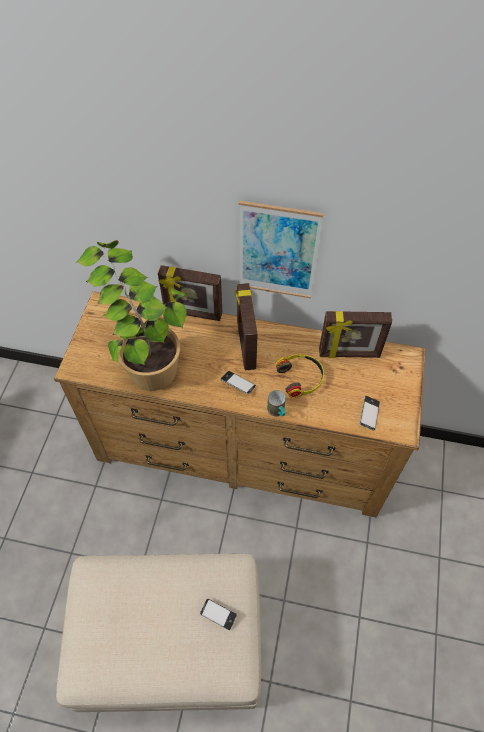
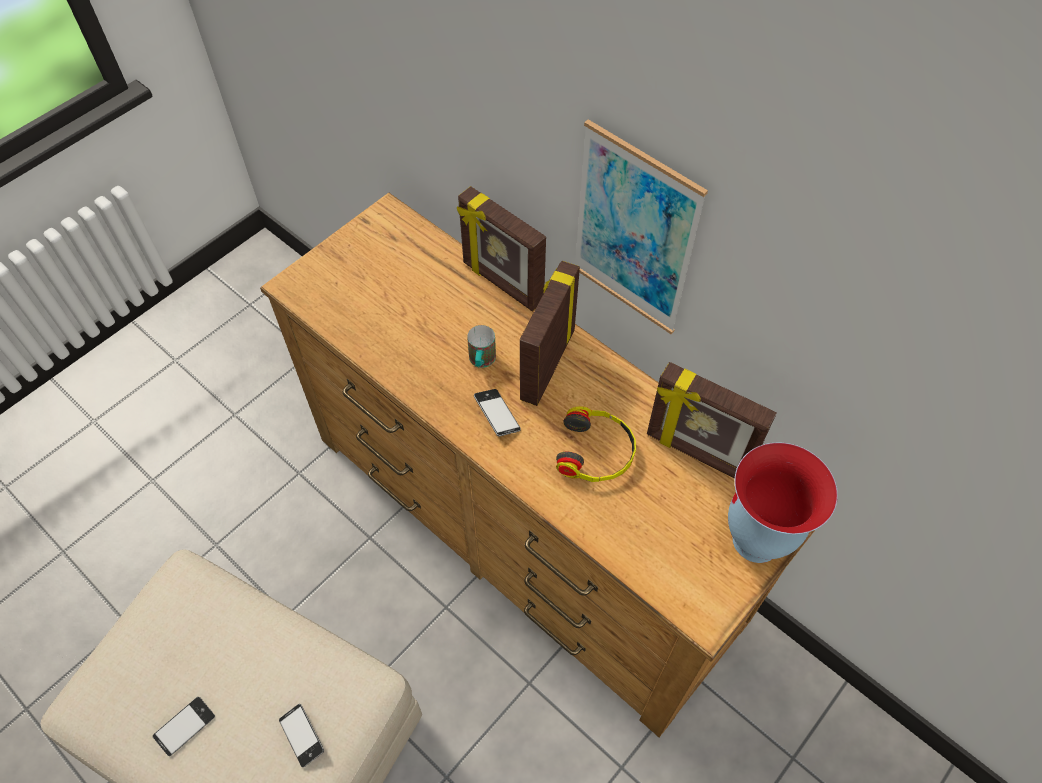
camera: 30 degrees right, 0 degrees up
potted plant [76,240,190,391] -> none
mug [267,390,286,416] -> mug moved to [467,325,496,368]
phone [360,396,380,431] -> phone moved to [153,697,215,756]
none -> vase [728,442,838,563]

